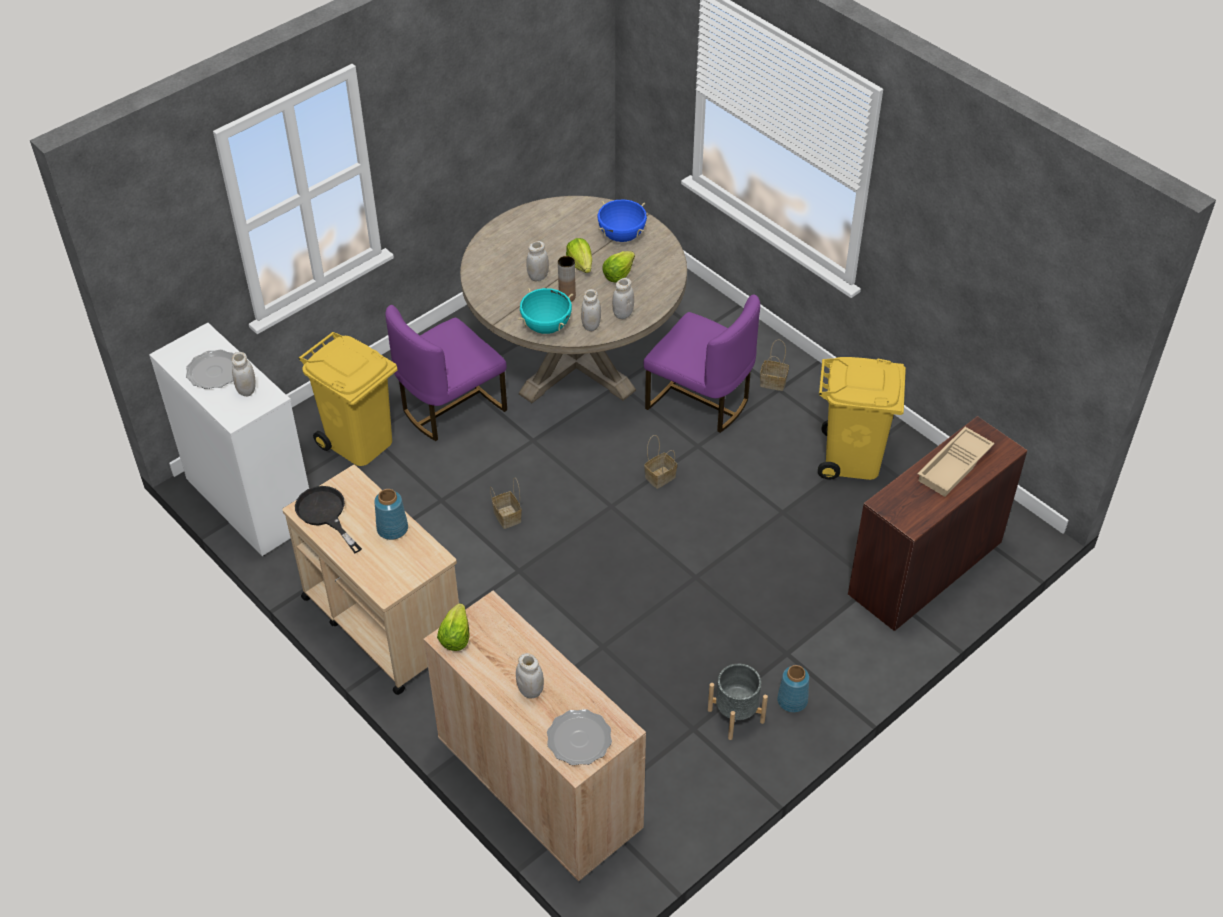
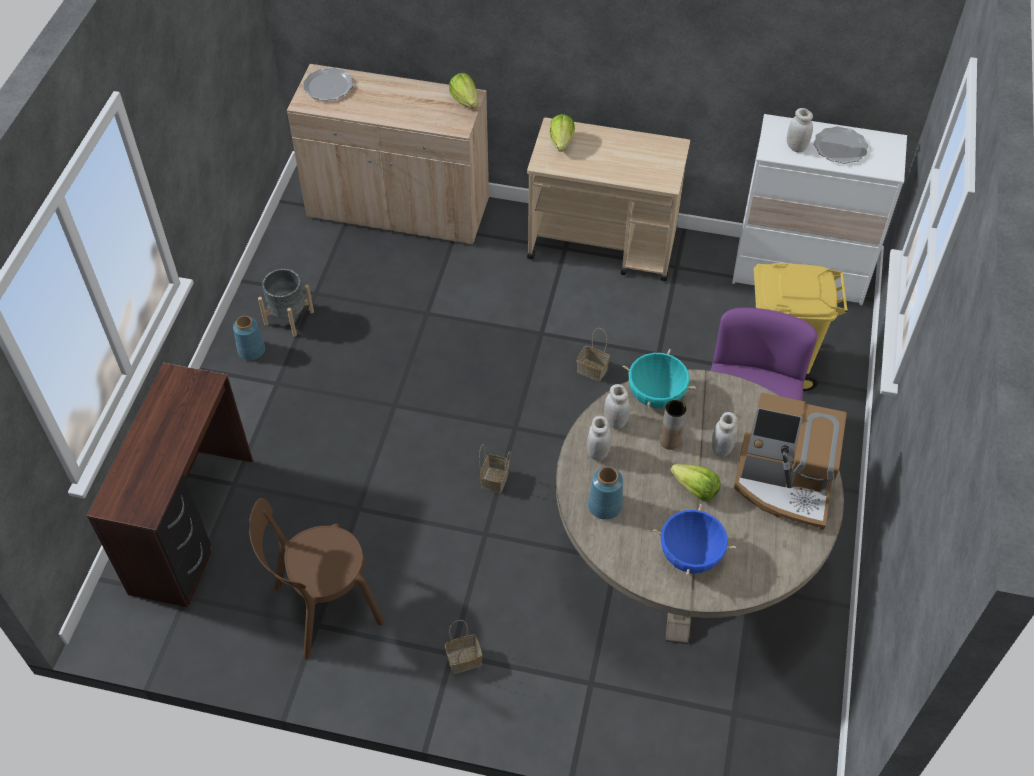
camera: 145 degrees right, 5 degrees up
black frying pan [295,486,362,553] -> none
blue vase [374,489,408,540] -> blue vase moved to [588,467,623,520]
white jar [516,653,544,699] -> none
lettuce [603,251,635,283] -> lettuce moved to [550,114,575,152]
purple chair [644,294,760,433] -> none
yellow trash can [818,357,906,480] -> brown chair [249,498,384,659]
beige tray [917,427,995,497] -> none
none -> coffee machine [734,393,847,530]

